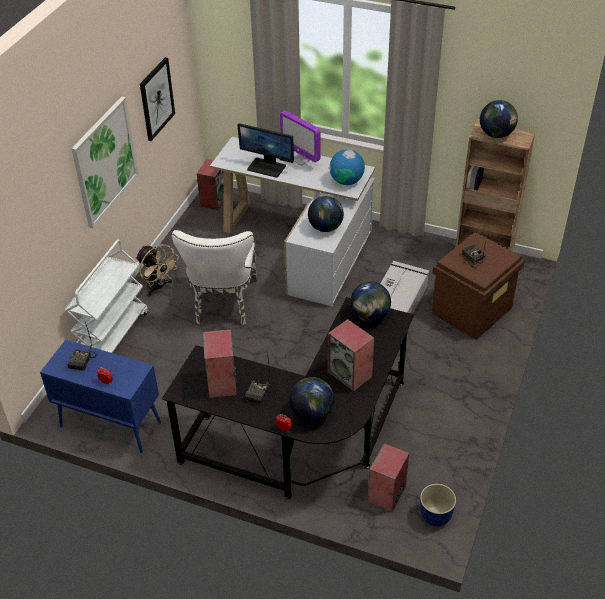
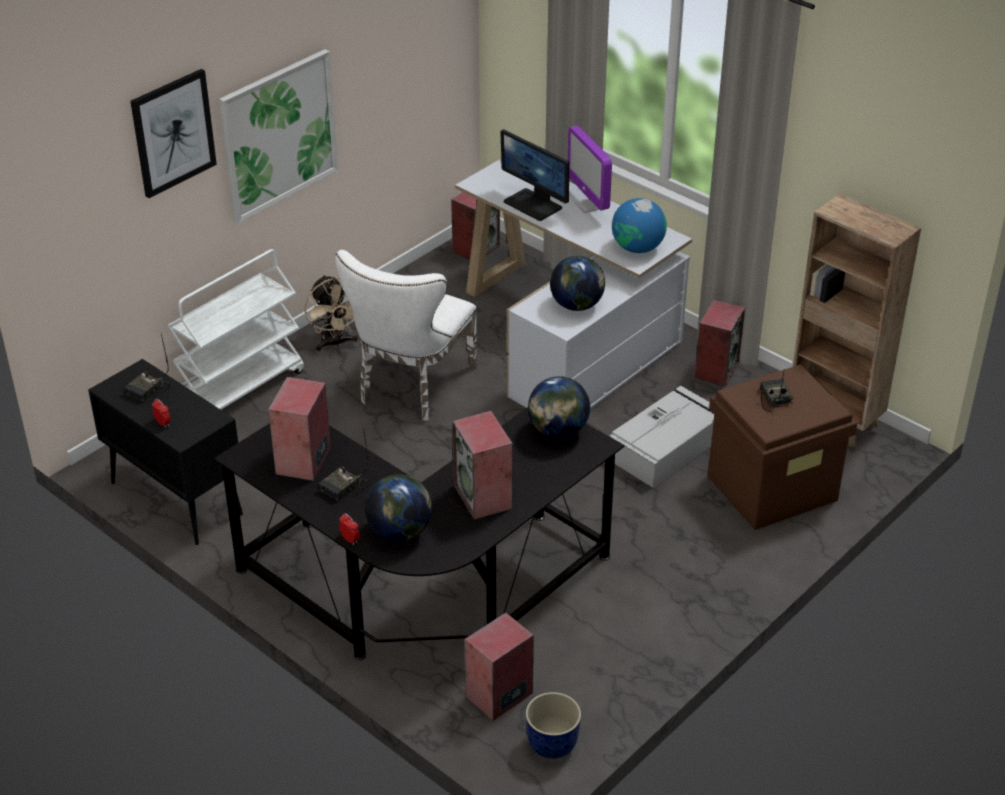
camera: 20 degrees right, 5 degrees down
blue cabinet [40,339,161,453] -> black cabinet [88,359,243,545]
picture [140,57,175,141] -> picture moved to [130,69,217,198]
globe [480,100,518,138] -> none
none -> speaker [695,300,745,387]

